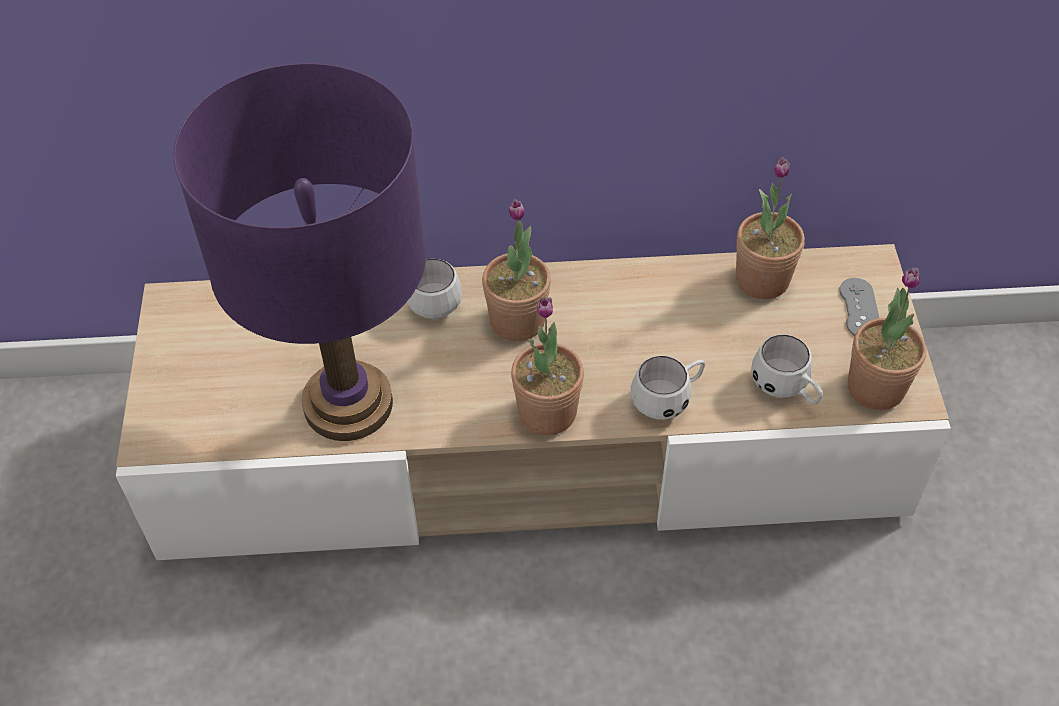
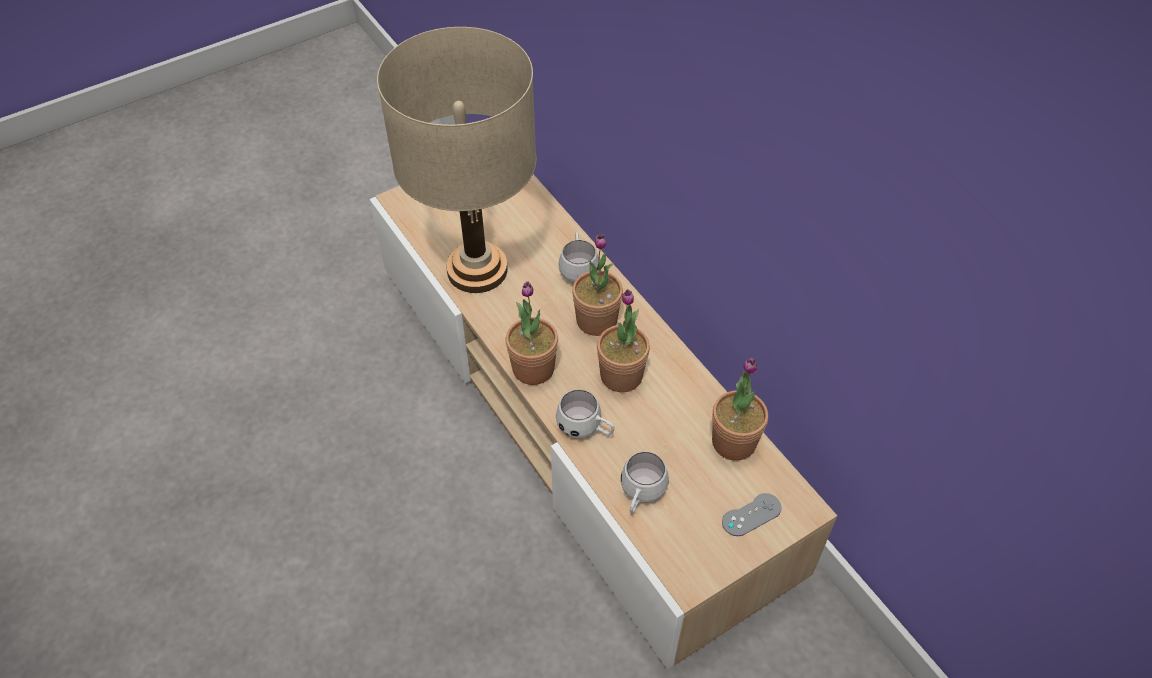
camera: 60 degrees right, 0 degrees up
purple table lamp [173,63,426,441] -> beige table lamp [377,27,536,293]
potted plant [848,267,927,410] -> potted plant moved to [597,289,650,392]

